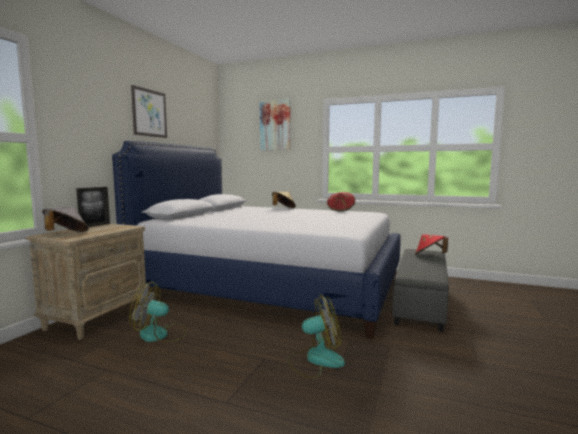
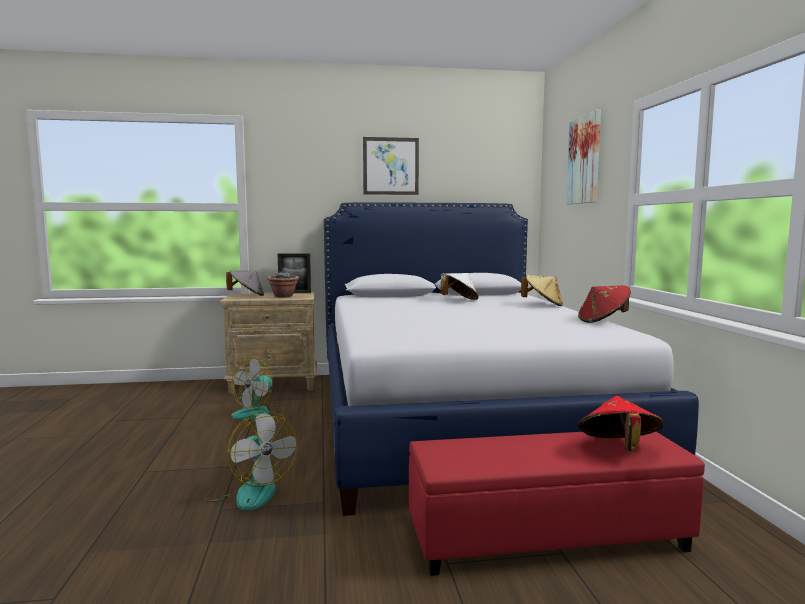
camera: 60 degrees right, 0 degrees up
fan [129,282,186,342] -> fan turned 120 degrees counterclockwise [231,357,283,420]
grey ottoman [392,249,449,332] -> red ottoman [409,432,705,576]
none -> potted plant [267,271,299,297]
none -> white hat [440,273,479,300]

